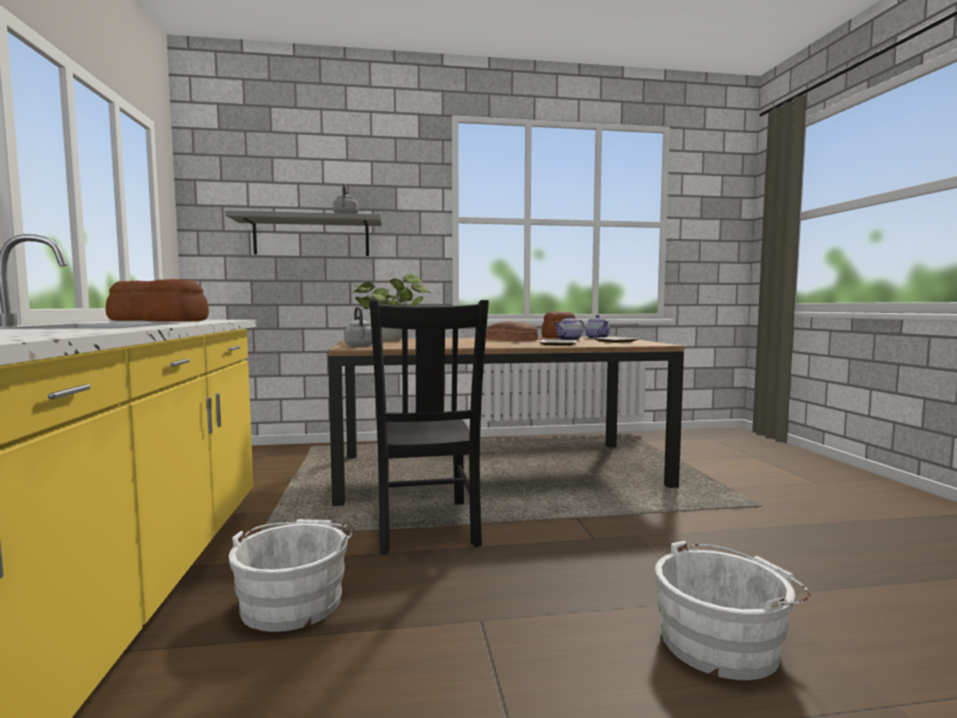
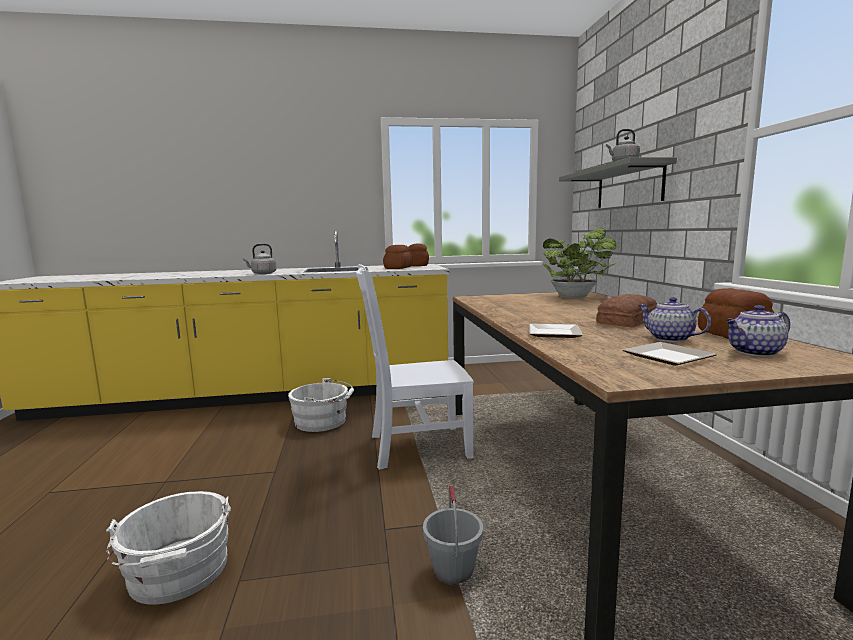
camera: 90 degrees right, 5 degrees up
grey kettle [344,307,372,347] -> grey kettle moved to [243,244,277,274]
black chair [370,300,489,555] -> white chair [356,264,474,470]
none -> grey bucket [423,485,483,585]

